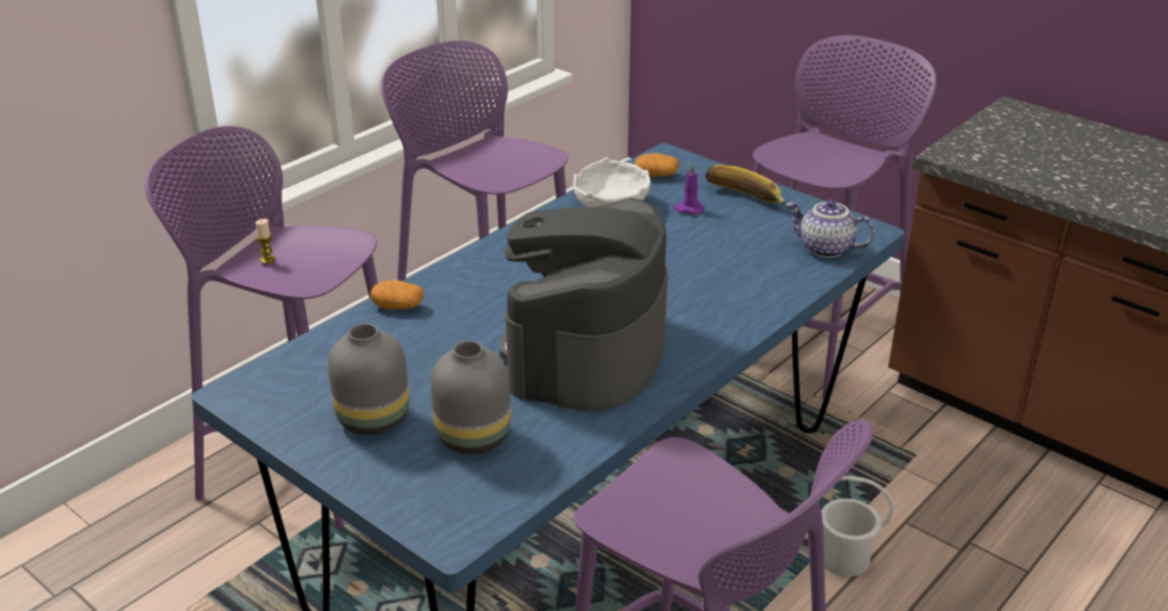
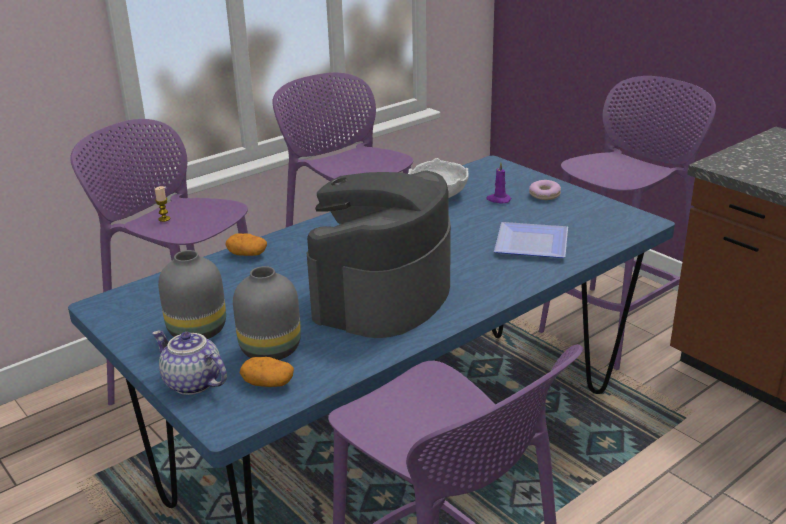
camera: 10 degrees right, 5 degrees down
potato [634,153,679,177] -> potato moved to [240,357,294,387]
banana [705,165,785,204] -> donut [529,180,561,200]
teapot [786,200,875,258] -> teapot moved to [152,330,227,395]
white bucket [821,476,893,577] -> none
none -> plate [494,222,568,258]

